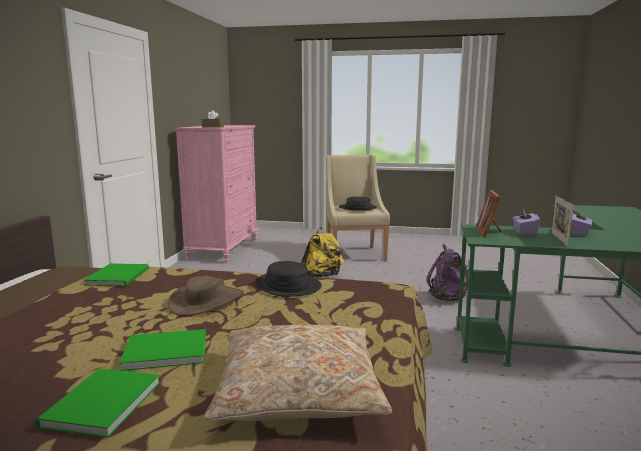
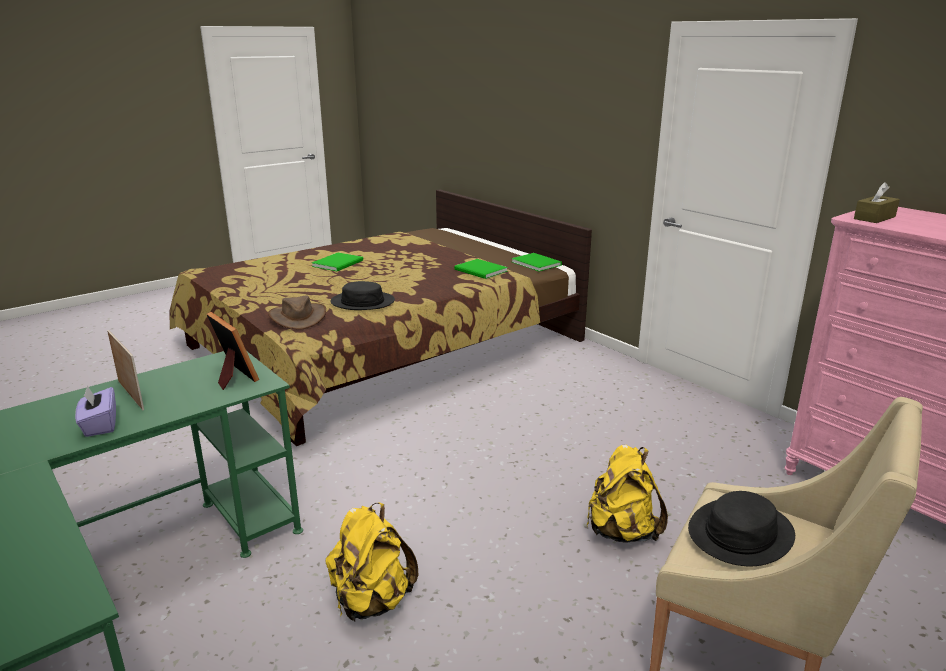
camera: 130 degrees right, 10 degrees up
green book [36,368,160,437] -> green book moved to [512,253,562,272]
brown hat [167,276,244,316] -> brown hat moved to [268,295,326,329]
beige pillow [203,325,392,422] -> none
purple backpack [427,244,468,301] -> yellow backpack [325,502,418,622]
purple tissue box [513,209,540,236] -> none

